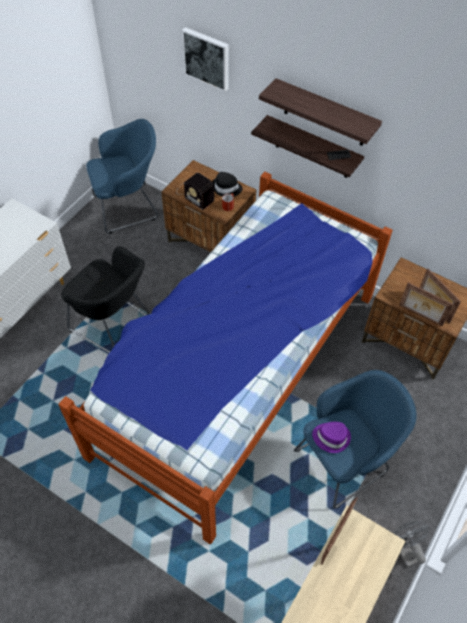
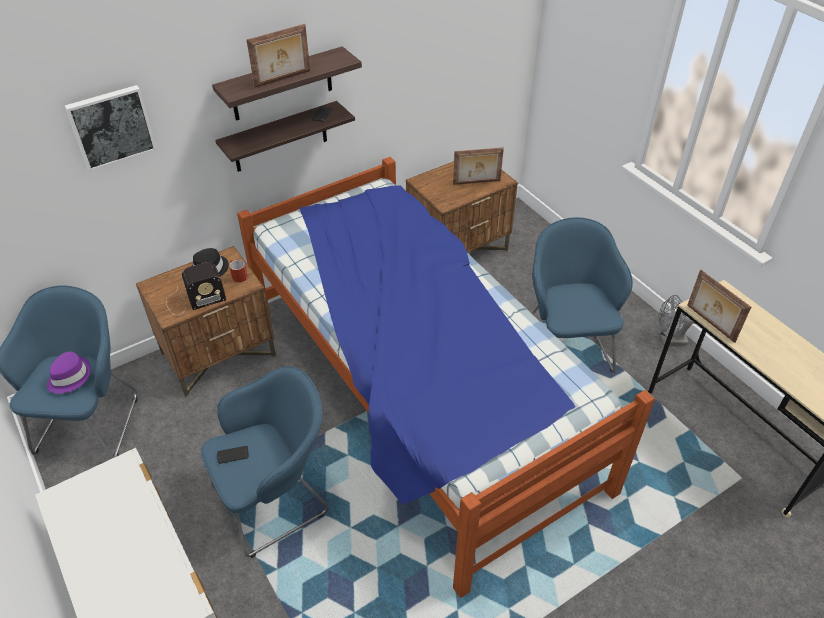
camera: 65 degrees left, 10 degrees down
black armchair [61,246,150,353] -> blue armchair [201,366,328,558]
purple hat [312,422,351,453] -> purple hat moved to [47,352,91,394]
picture frame [399,283,453,326] -> picture frame moved to [247,24,310,88]

